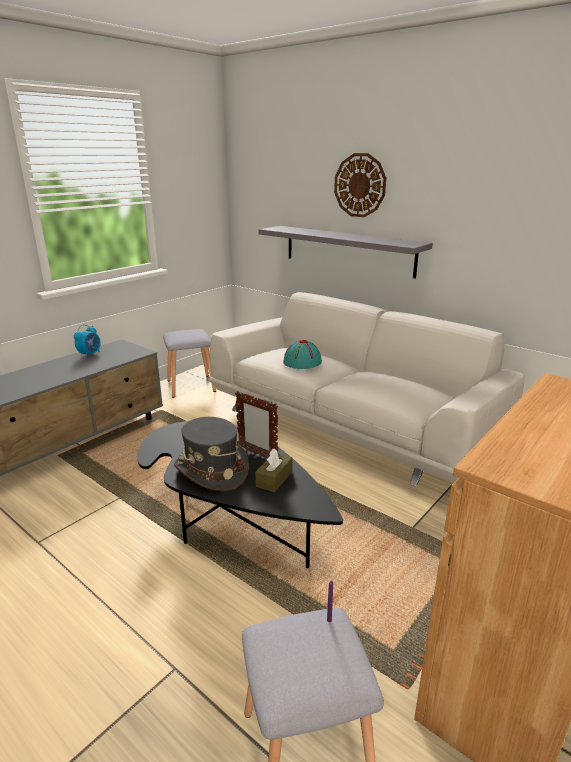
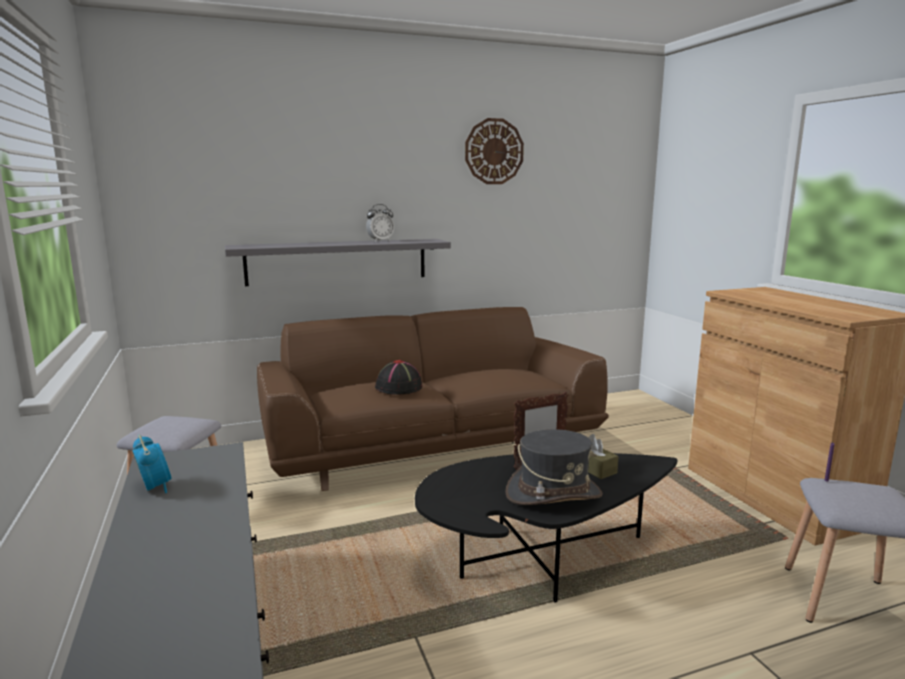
camera: 60 degrees left, 10 degrees down
white sofa [209,292,525,487] -> brown sofa [257,307,609,491]
turquoise hat [283,340,322,369] -> black hat [375,360,422,395]
wall clock [334,153,386,217] -> wall clock moved to [465,118,524,184]
none -> alarm clock [366,204,394,242]

